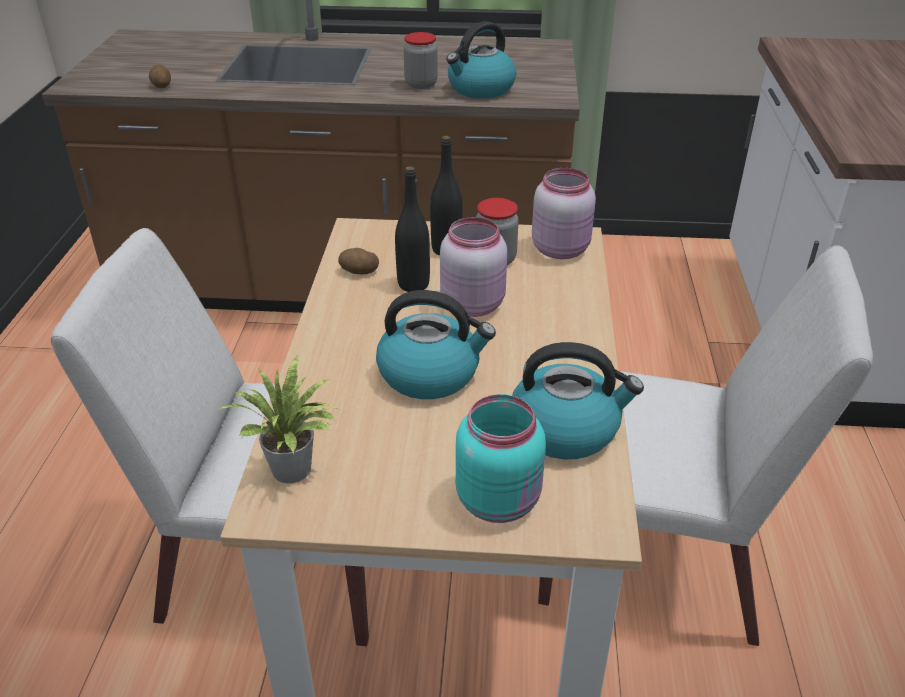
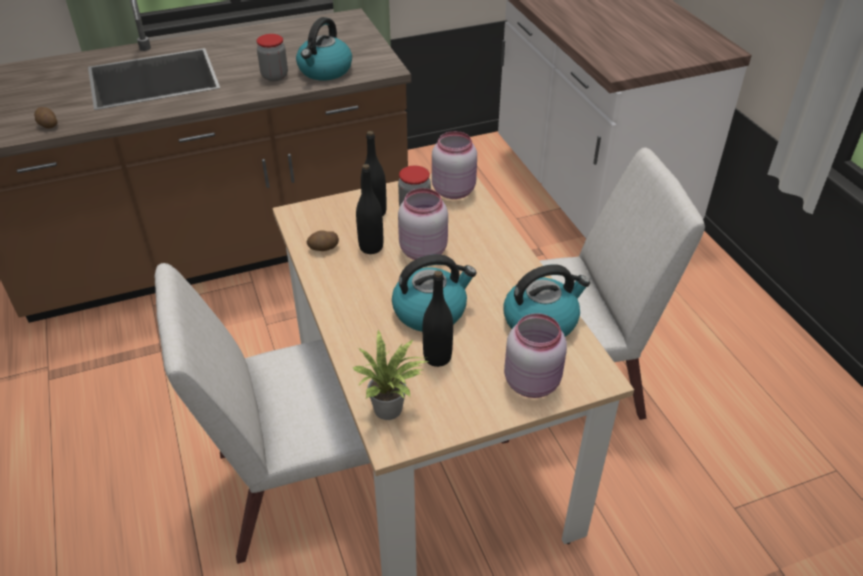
camera: 25 degrees left, 5 degrees up
turquoise jar [456,394,546,523] -> pink jar [504,313,567,398]
none -> black bottle [423,270,453,367]

